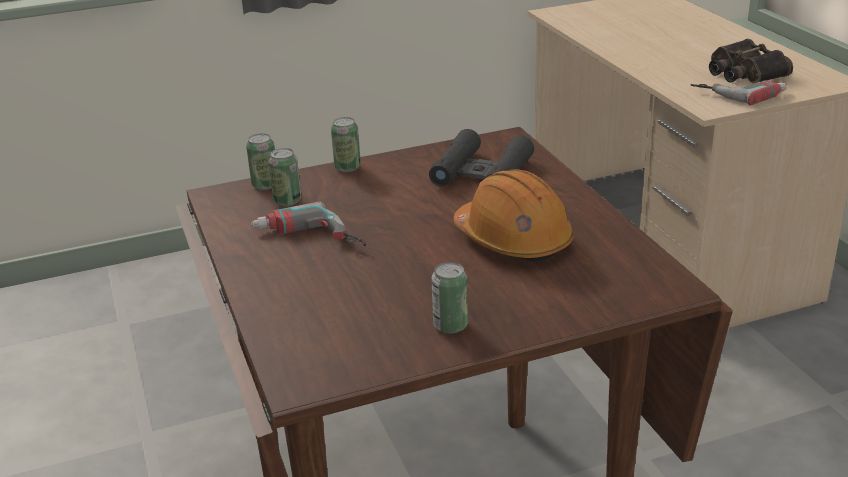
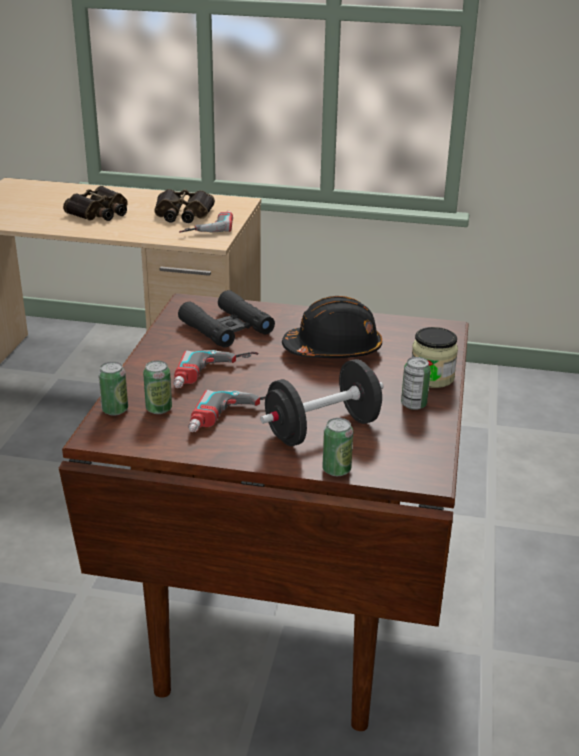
camera: 60 degrees left, 0 degrees up
can [331,117,361,172] -> can moved to [322,418,353,476]
orange hard hat [453,169,574,262] -> black hard hat [282,296,382,358]
none -> binoculars [63,186,128,221]
none -> power drill [173,350,259,388]
none -> black dumbbell [260,359,383,446]
none -> jar [412,327,458,388]

